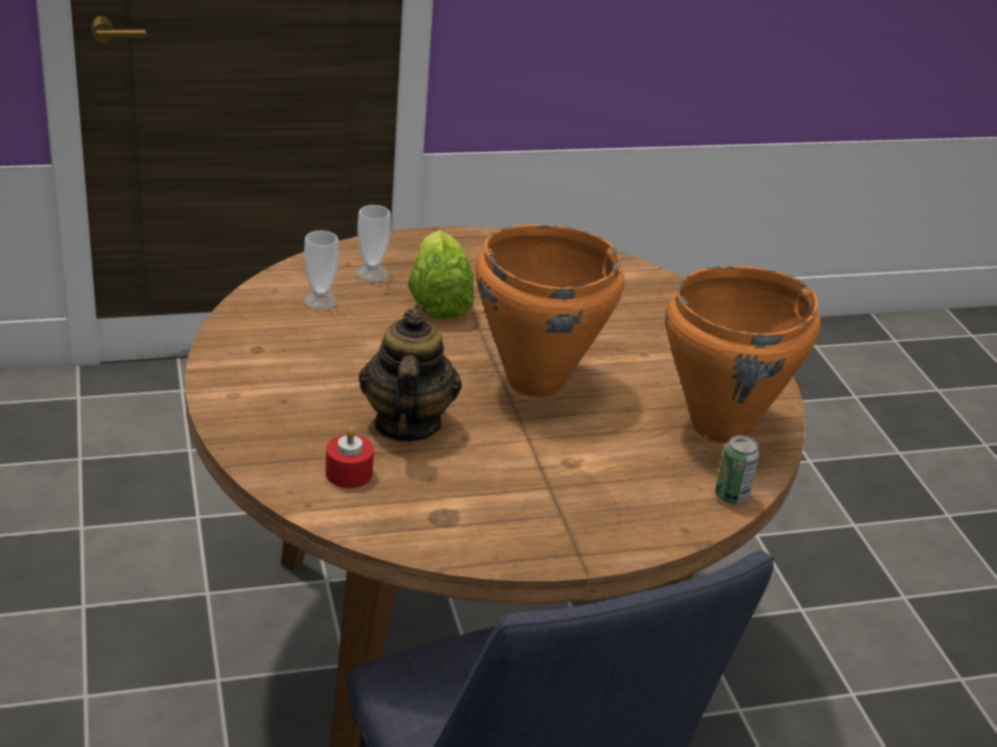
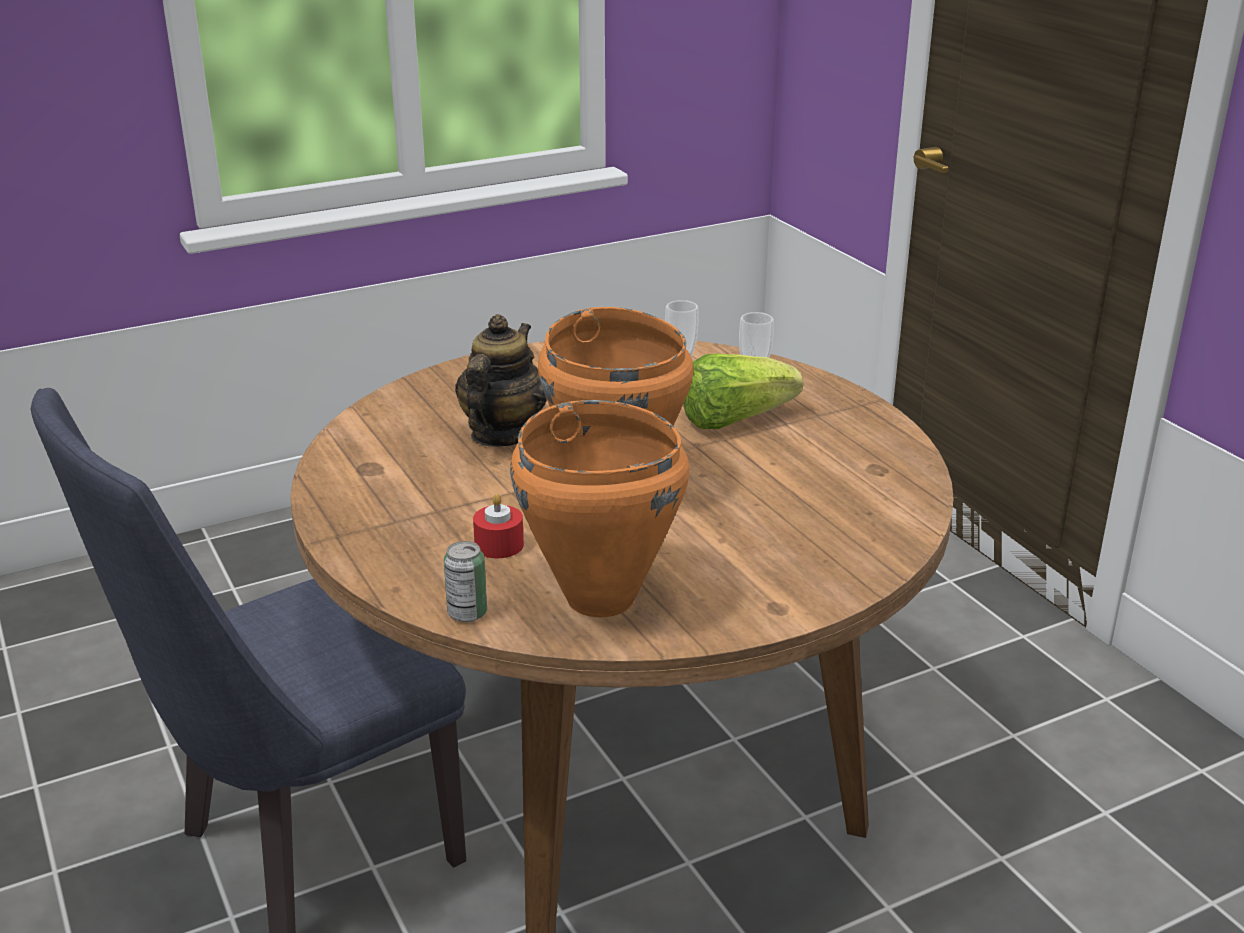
camera: 80 degrees right, 5 degrees down
red candle [326,427,374,488] -> red candle moved to [473,494,524,558]
teapot [359,305,462,442] -> teapot turned 60 degrees counterclockwise [455,314,547,447]

